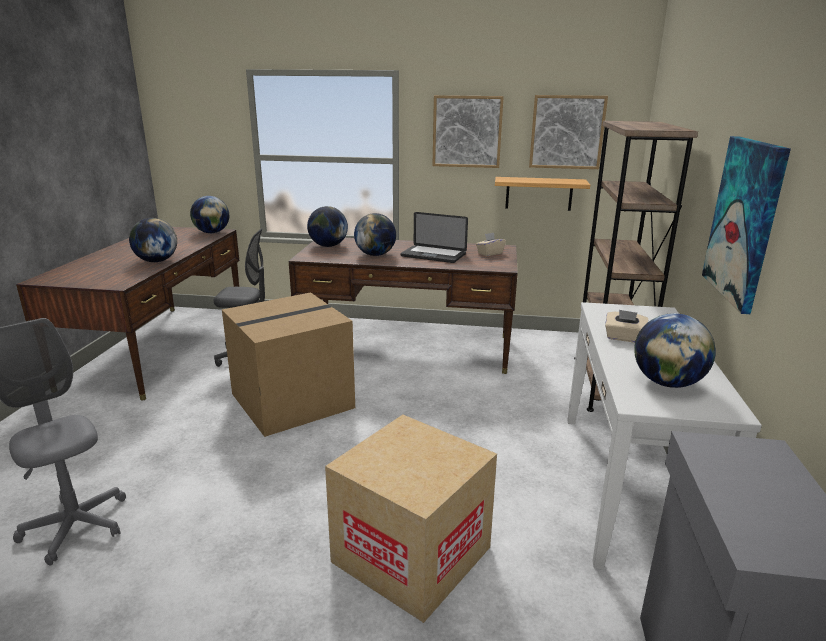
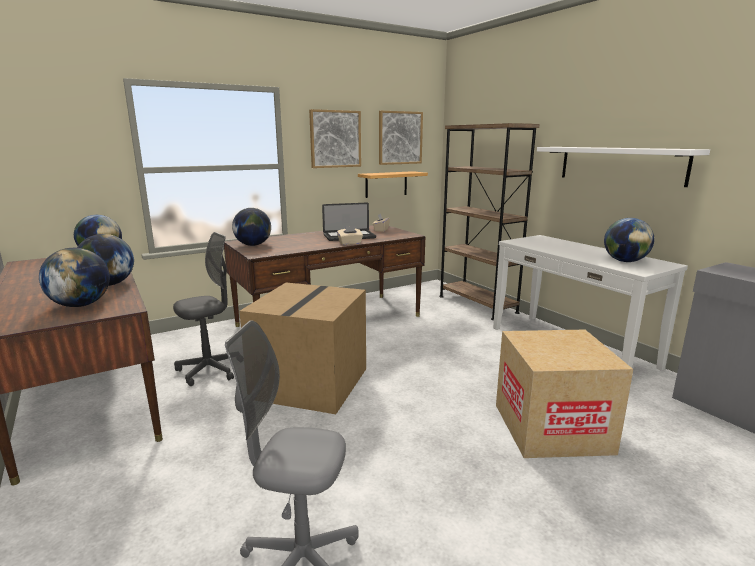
camera: 40 degrees left, 5 degrees down
globe [354,213,396,256] -> globe moved to [39,248,110,307]
beige tissue box [605,310,648,343] -> beige tissue box moved to [337,226,363,245]
picture [702,136,791,314] -> white shelf [537,147,710,187]

